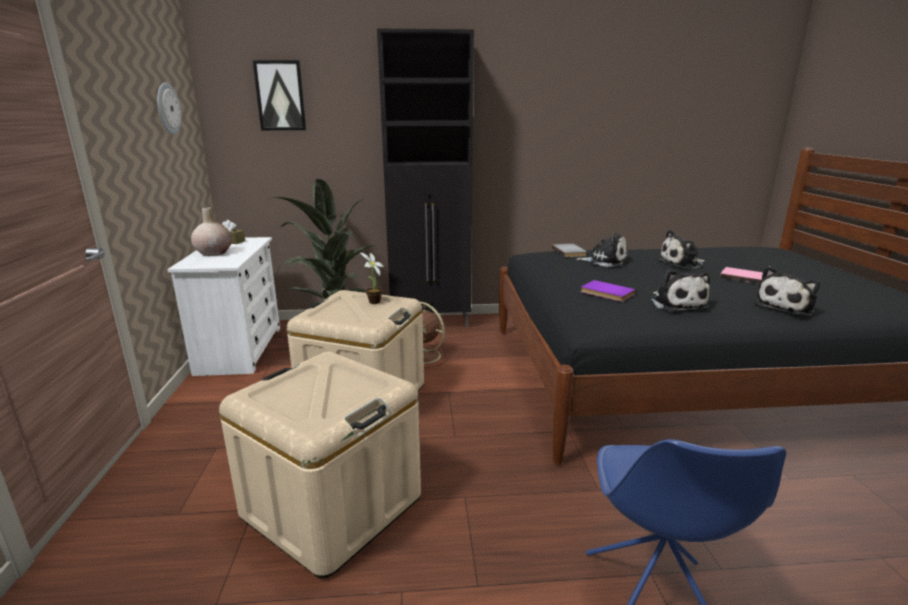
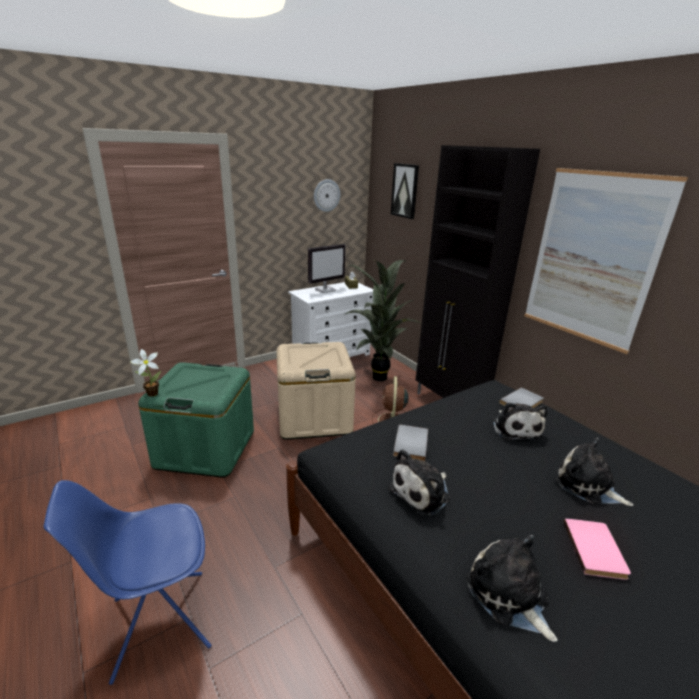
camera: 60 degrees right, 5 degrees up
beige vase [191,207,232,256] -> monitor [308,244,346,293]
beige storage box [219,352,421,578] -> green storage box [138,362,254,478]
potted plant [361,253,384,304] -> potted plant moved to [130,349,161,397]
purple book [581,280,636,302] -> grey book [393,425,428,461]
plush toy [754,266,820,315] -> plush toy turned 45 degrees clockwise [466,534,557,642]
none -> picture [524,168,688,354]

